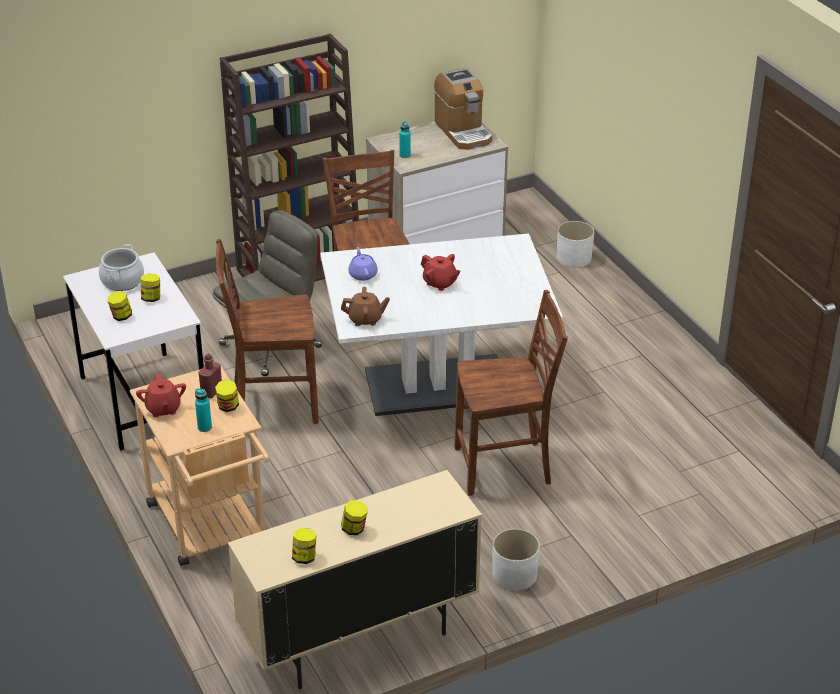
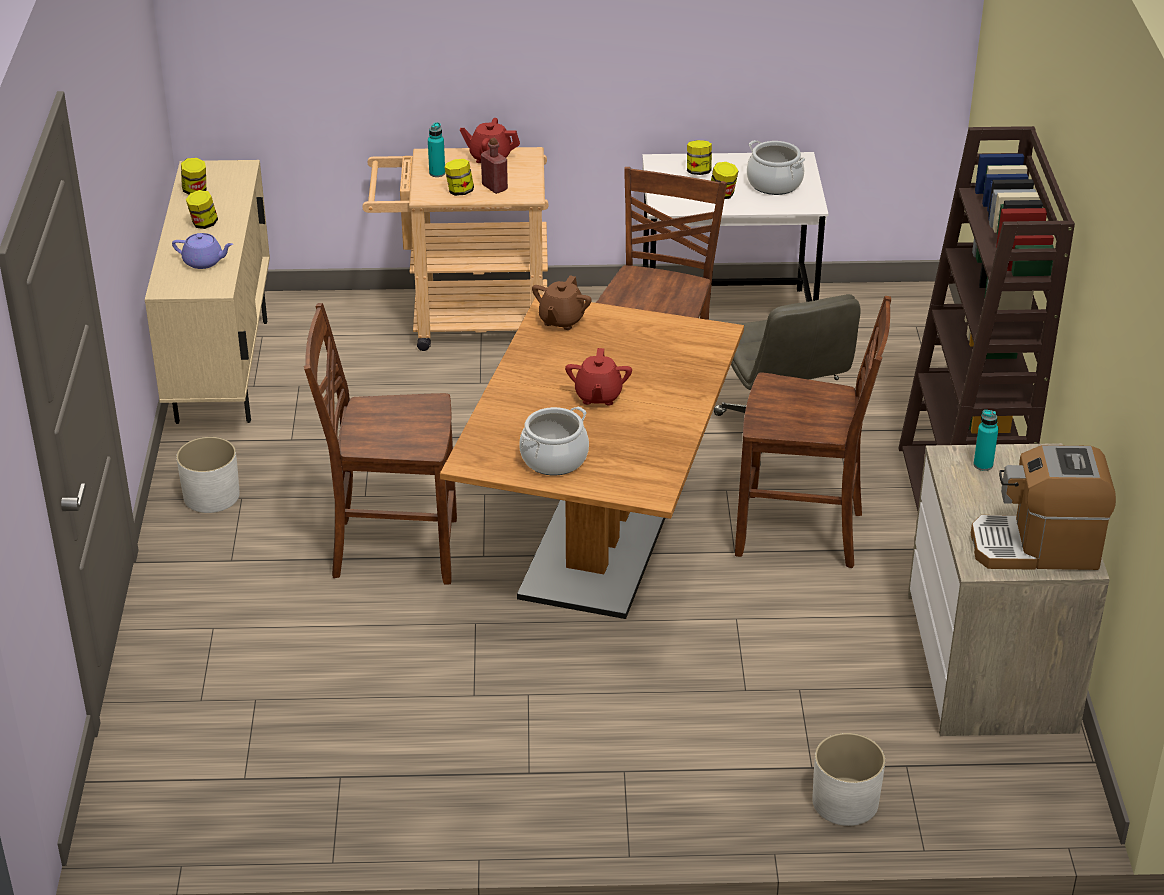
camera: 115 degrees right, 0 degrees up
white dining table [320,233,563,416] -> brown dining table [440,295,744,619]
purple teapot [348,247,378,281] -> purple teapot moved to [172,233,233,269]
red teapot [421,254,461,291] -> red teapot turned 60 degrees counterclockwise [565,348,632,405]
brown chair [454,290,568,496] -> brown chair turned 75 degrees clockwise [304,303,457,584]
none -> cooking pot [519,407,589,475]

